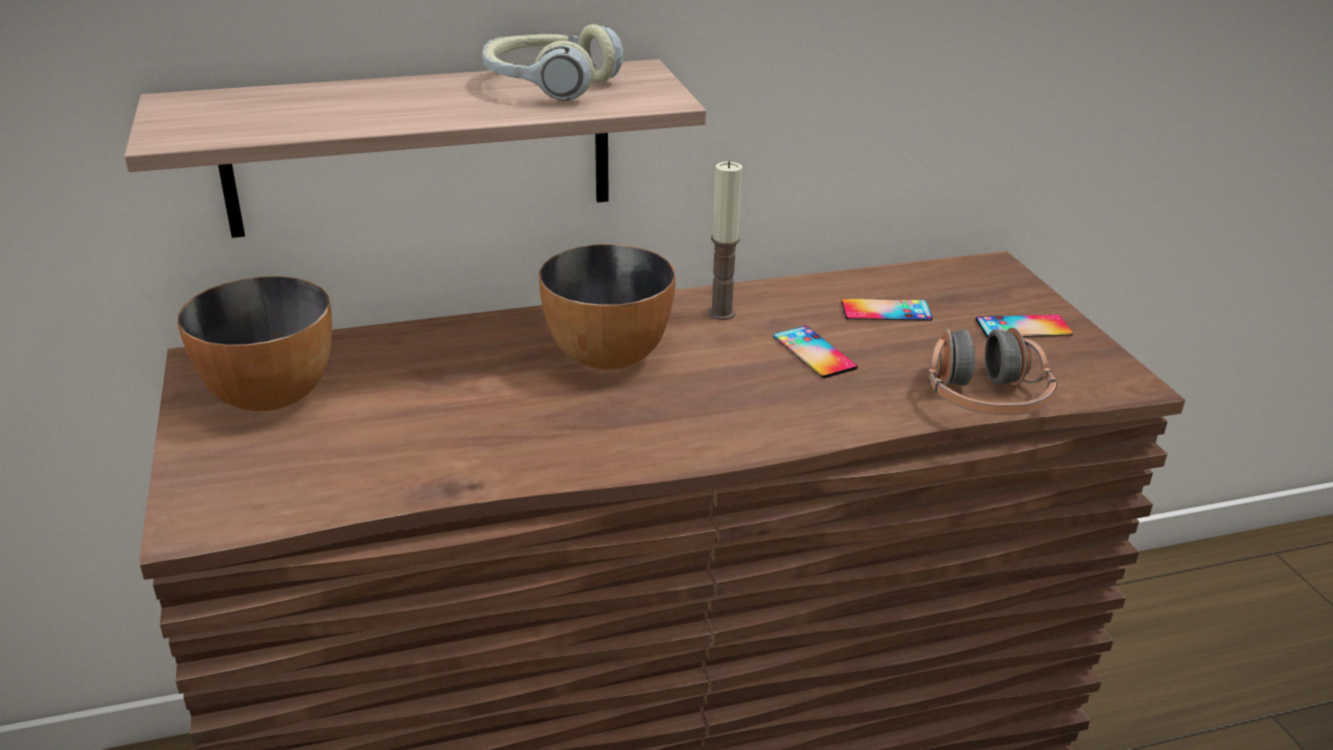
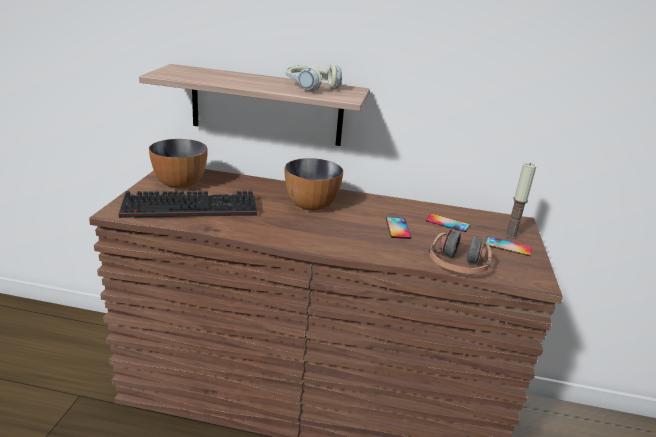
camera: 25 degrees right, 5 degrees down
candle [708,161,742,320] -> candle moved to [504,163,537,239]
none -> keyboard [119,191,257,218]

